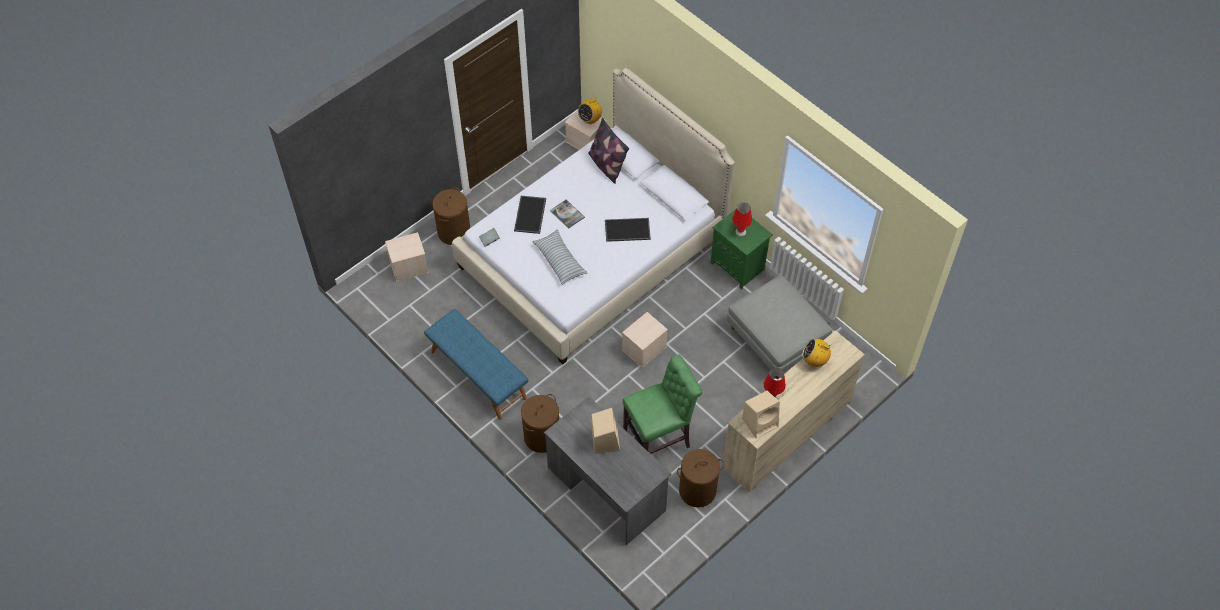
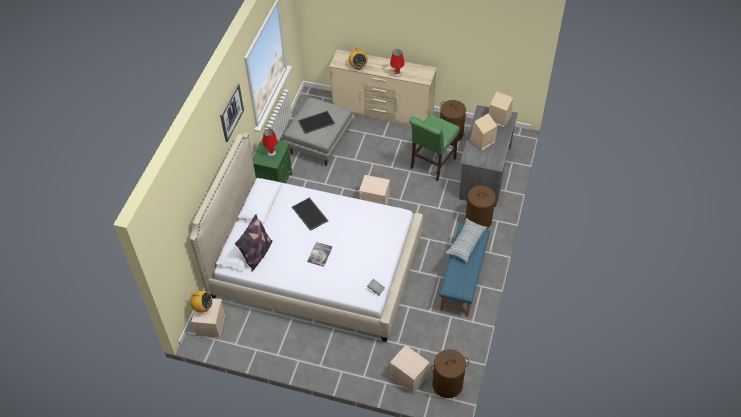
camera: 120 degrees left, 5 degrees down
brown laundry basket [432,187,470,245] -> brown laundry basket moved to [431,349,469,398]
tray [514,196,546,234] -> tray moved to [298,111,335,134]
pillow [532,230,588,285] -> pillow moved to [445,218,487,262]
green chair [623,355,702,454] -> green chair turned 90 degrees counterclockwise [409,114,460,181]
beige speaker [742,391,780,438] -> beige speaker moved to [489,92,513,127]
none -> picture [220,83,244,142]

